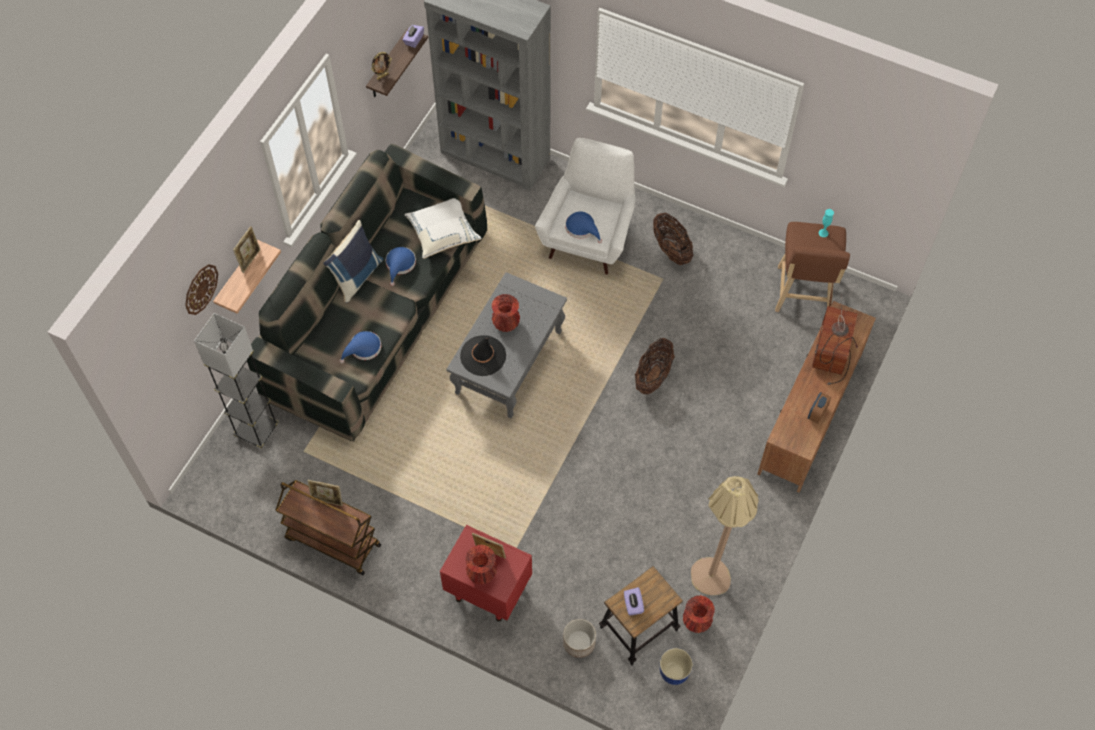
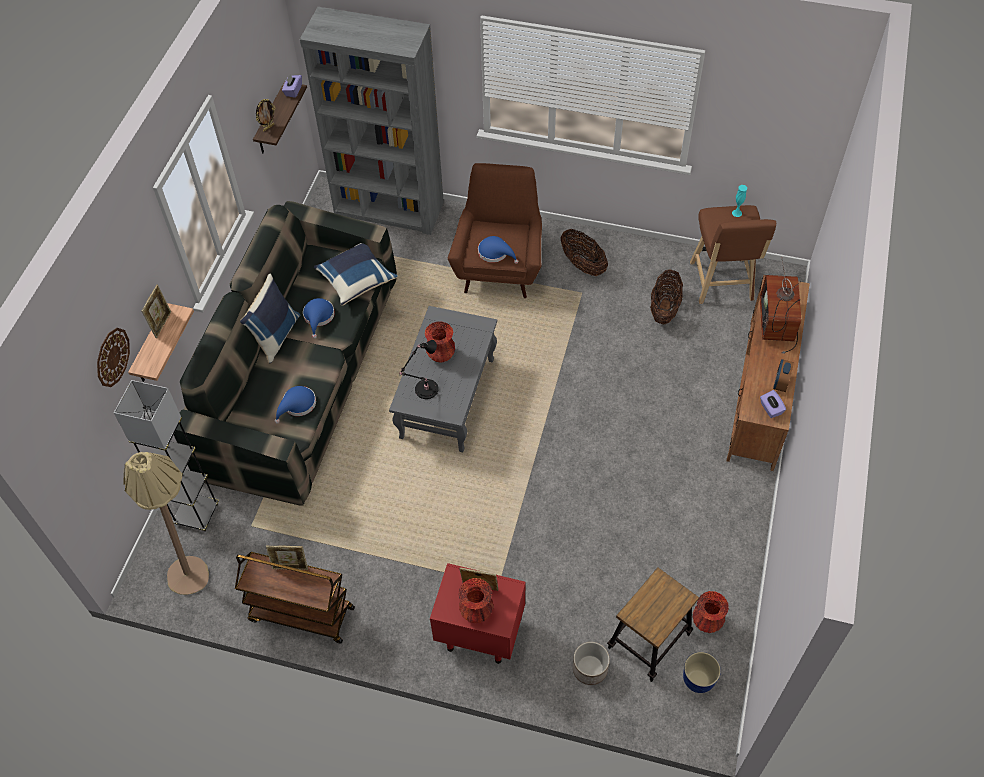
camera: 10 degrees left, 5 degrees down
white pillow [405,198,481,259] -> blue pillow [314,243,398,306]
black hat [460,335,506,376] -> black table lamp [399,340,439,399]
white armchair [535,138,636,275] -> brown armchair [448,163,542,298]
purple tissue box [624,587,644,615] -> purple tissue box moved to [760,390,786,418]
basket [635,338,674,394] -> basket moved to [650,269,683,324]
beige floor lamp [691,476,758,595] -> beige floor lamp moved to [123,452,209,595]

